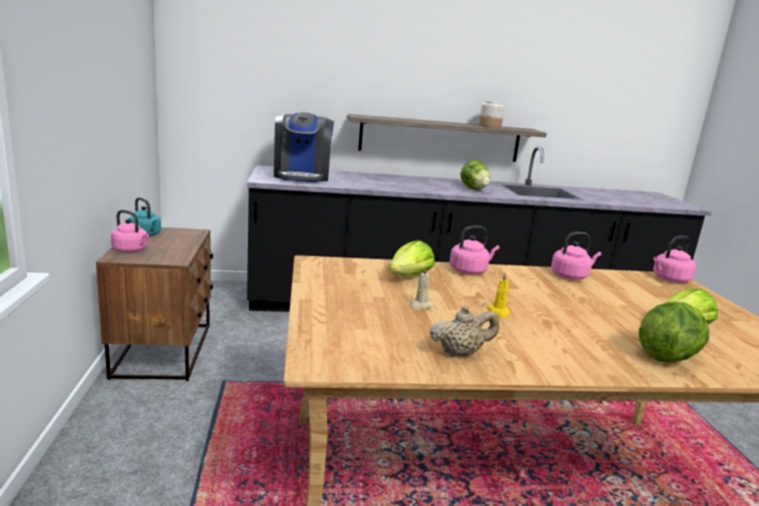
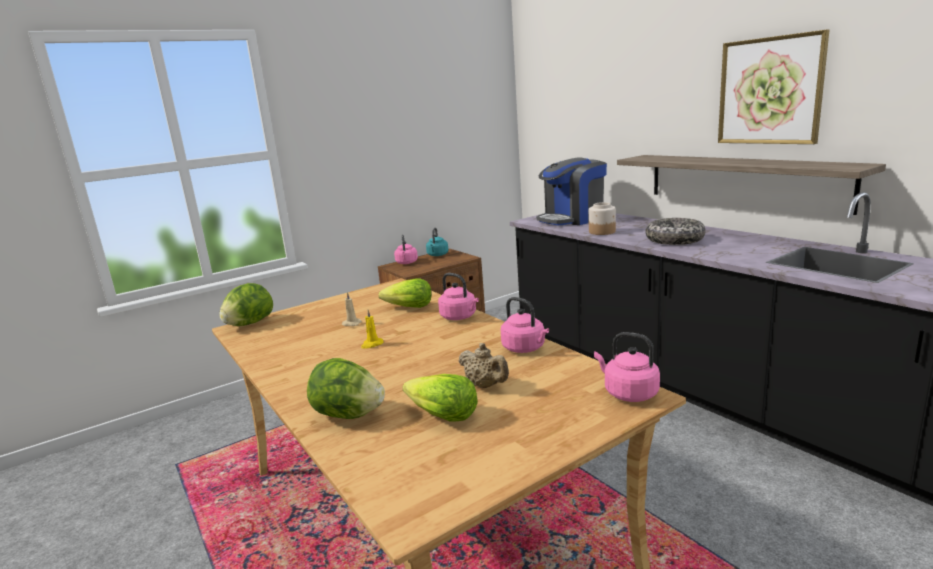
camera: 65 degrees right, 0 degrees up
beige teapot [430,305,499,357] -> beige teapot moved to [458,343,509,388]
lettuce [460,160,490,190] -> lettuce moved to [219,283,273,326]
jar [479,100,505,128] -> jar moved to [589,202,616,235]
none -> bowl [645,218,706,245]
none -> picture [718,30,829,144]

